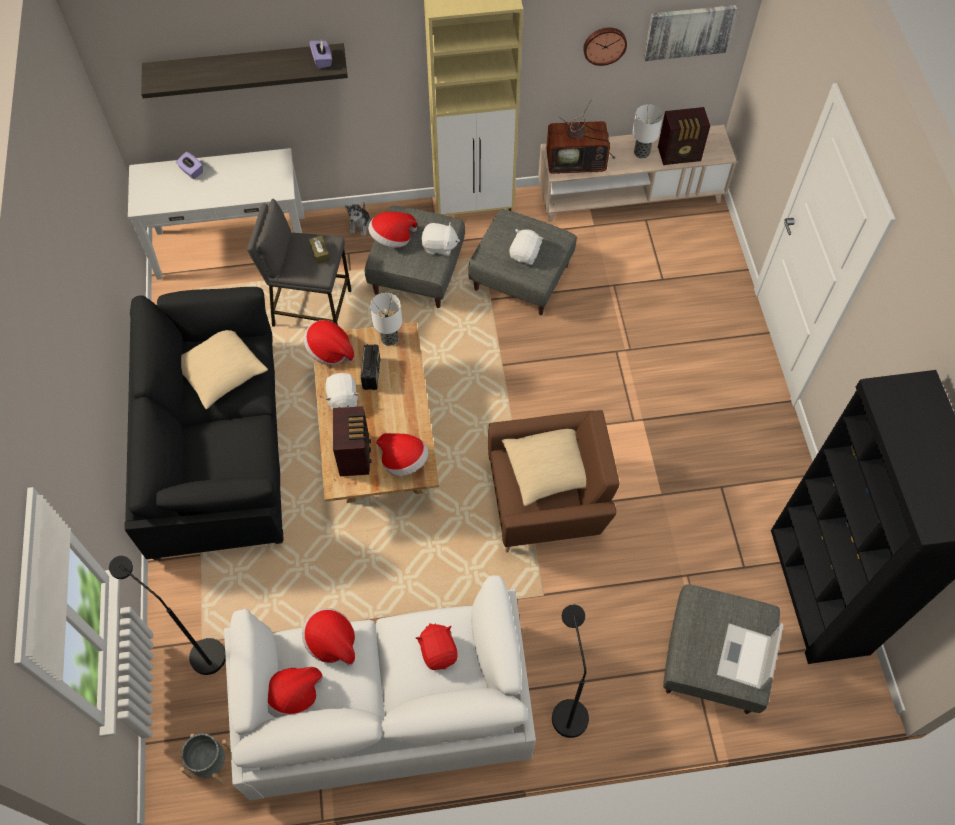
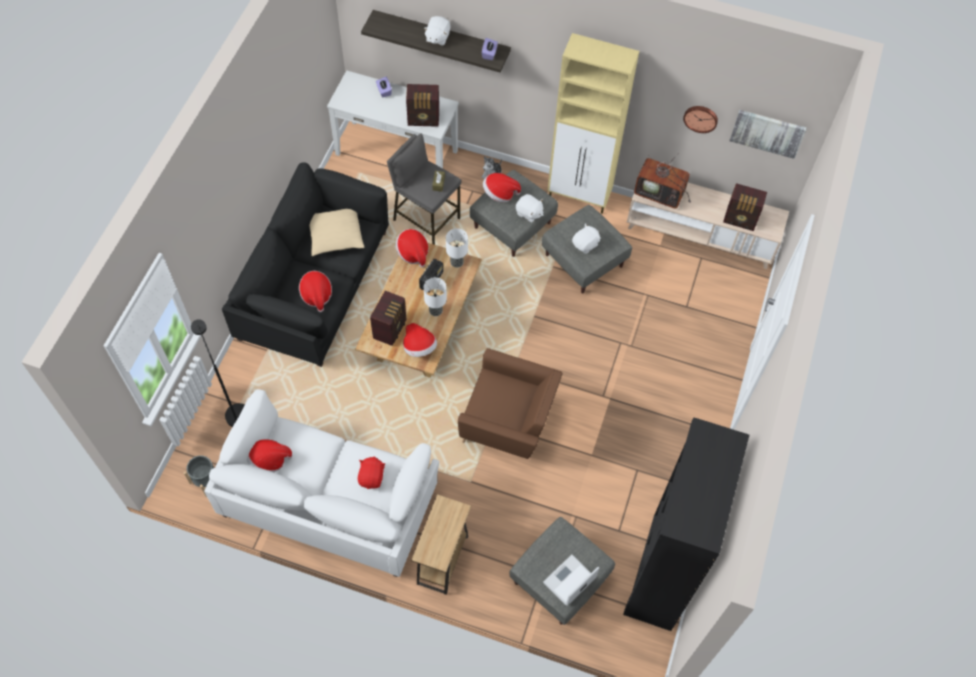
camera: 25 degrees right, 0 degrees up
hat [302,608,355,666] -> hat moved to [299,271,332,312]
white plush toy [325,373,358,410] -> white plush toy moved to [423,16,451,46]
beige pillow [502,429,586,506] -> none
black floor lamp [552,604,589,738] -> brown side table [411,494,471,595]
table lamp [632,104,663,159] -> table lamp moved to [424,277,447,316]
none -> radio [406,84,439,127]

